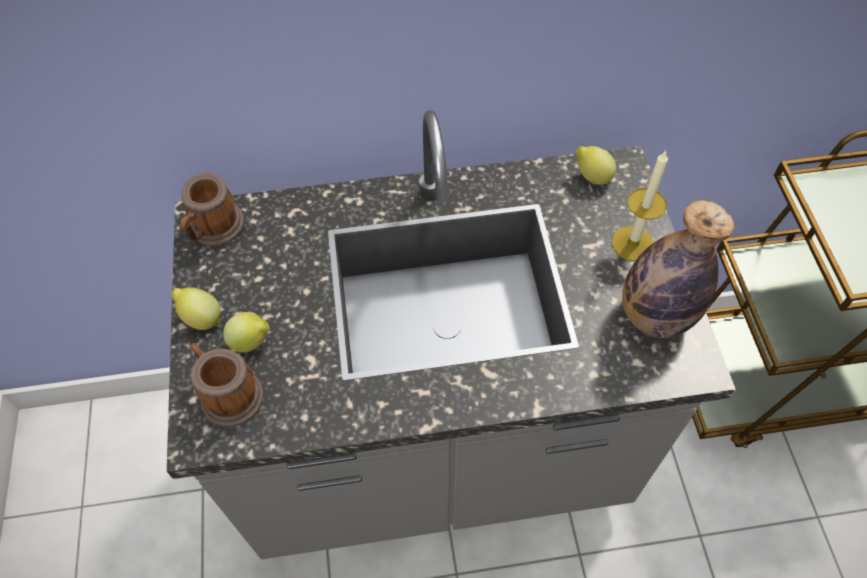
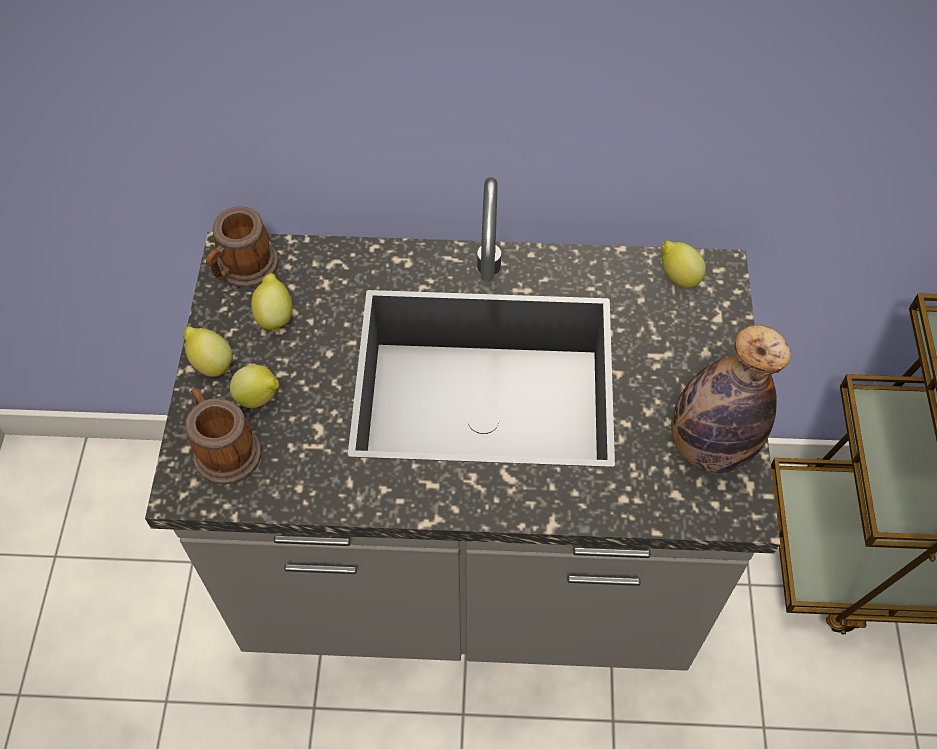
camera: 10 degrees right, 0 degrees up
candle [612,150,668,262] -> none
none -> lemon [251,273,293,333]

